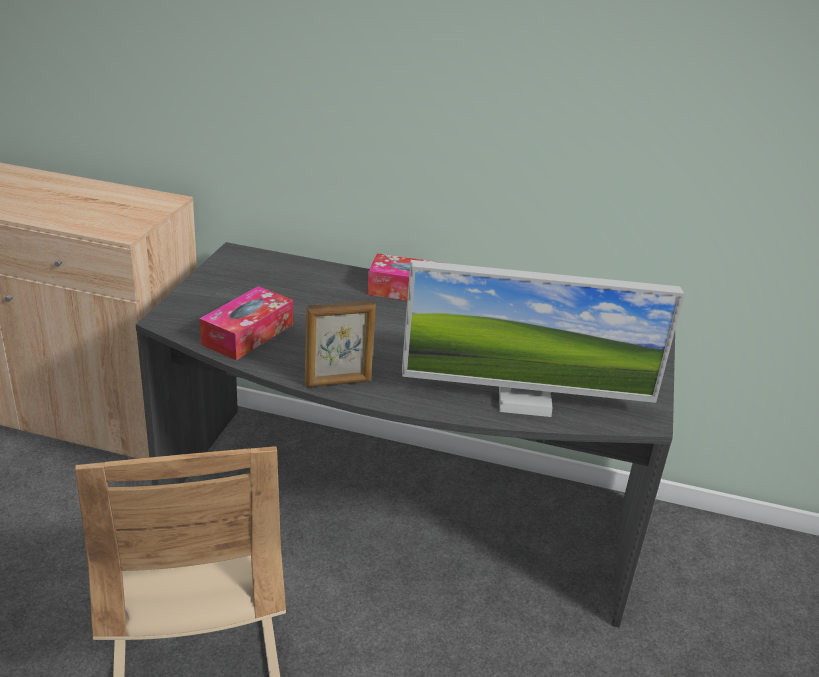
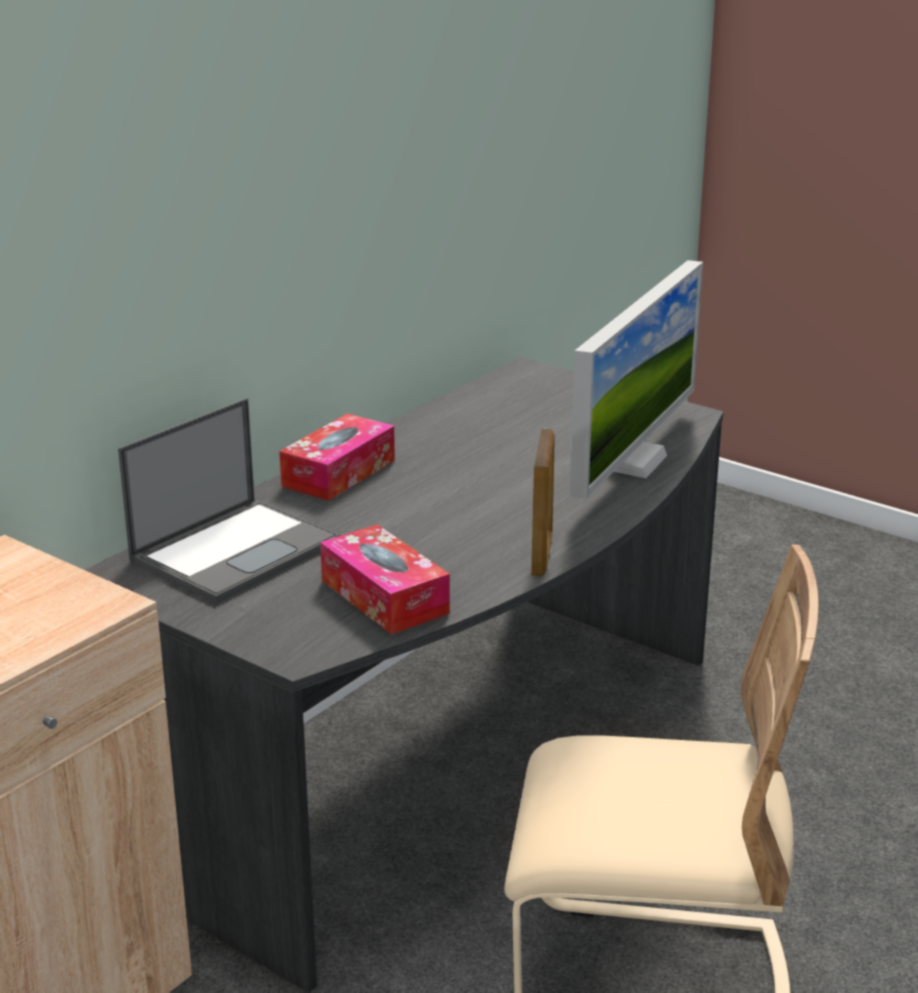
camera: 65 degrees left, 5 degrees down
none -> laptop [118,398,340,603]

